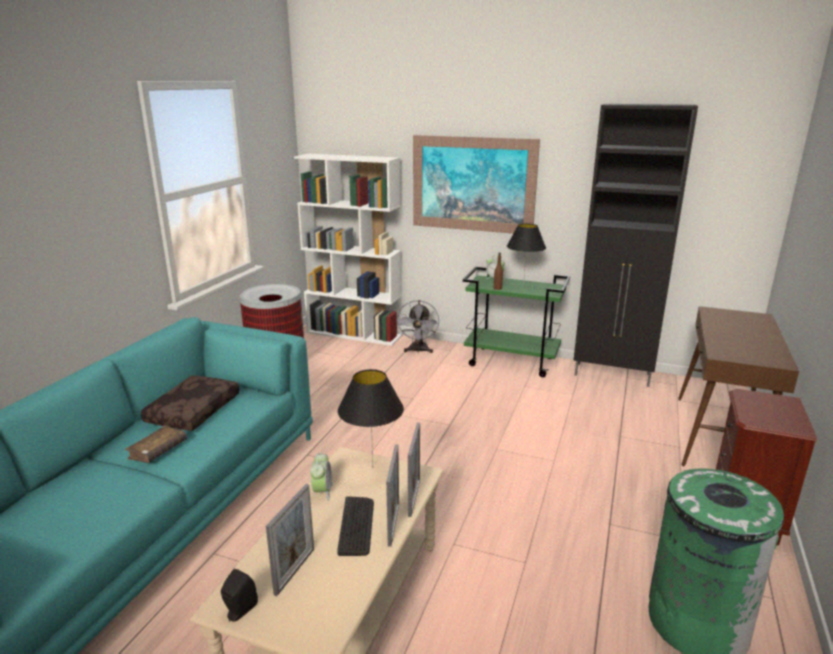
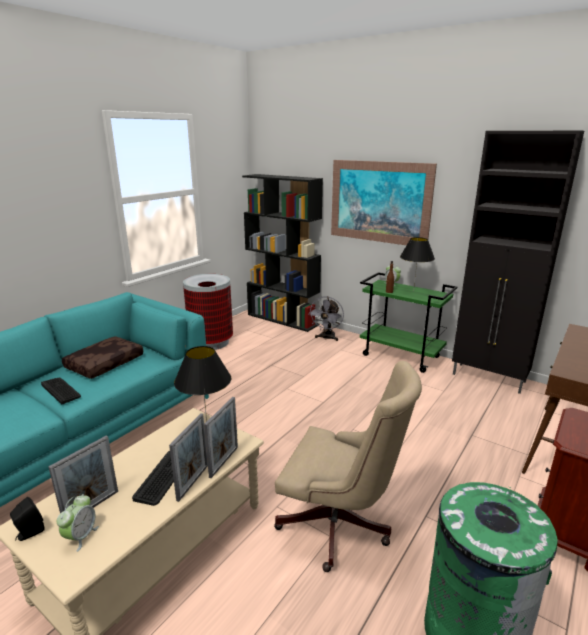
camera: 15 degrees right, 0 degrees up
brown book [125,425,187,463] -> keyboard [41,378,81,404]
white bookcase [294,154,402,346] -> black bookcase [242,174,323,332]
alarm clock [310,453,333,501] -> alarm clock moved to [57,494,99,552]
none -> beige office chair [274,361,422,572]

